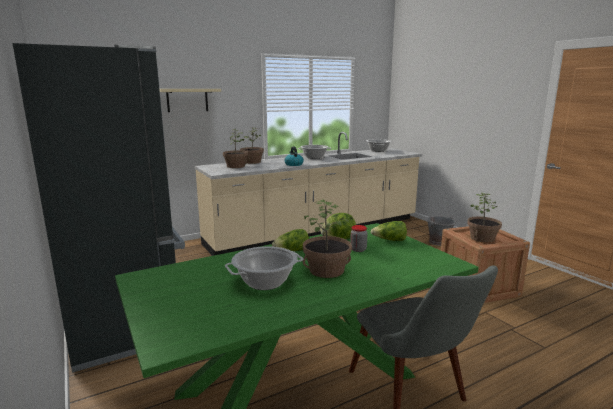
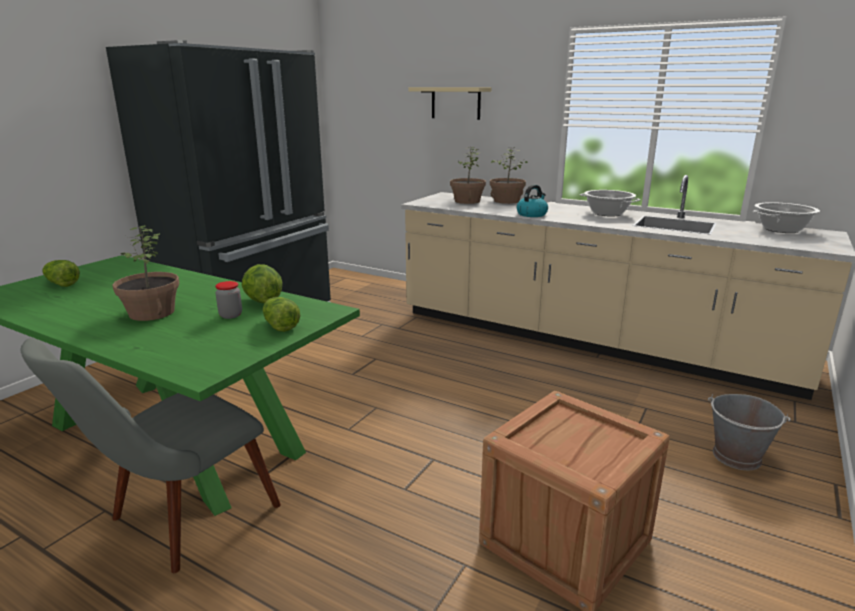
camera: 60 degrees right, 5 degrees up
cooking pot [225,246,303,290] -> none
lettuce [272,229,309,251] -> lettuce moved to [42,260,80,287]
potted plant [467,193,502,242] -> none

